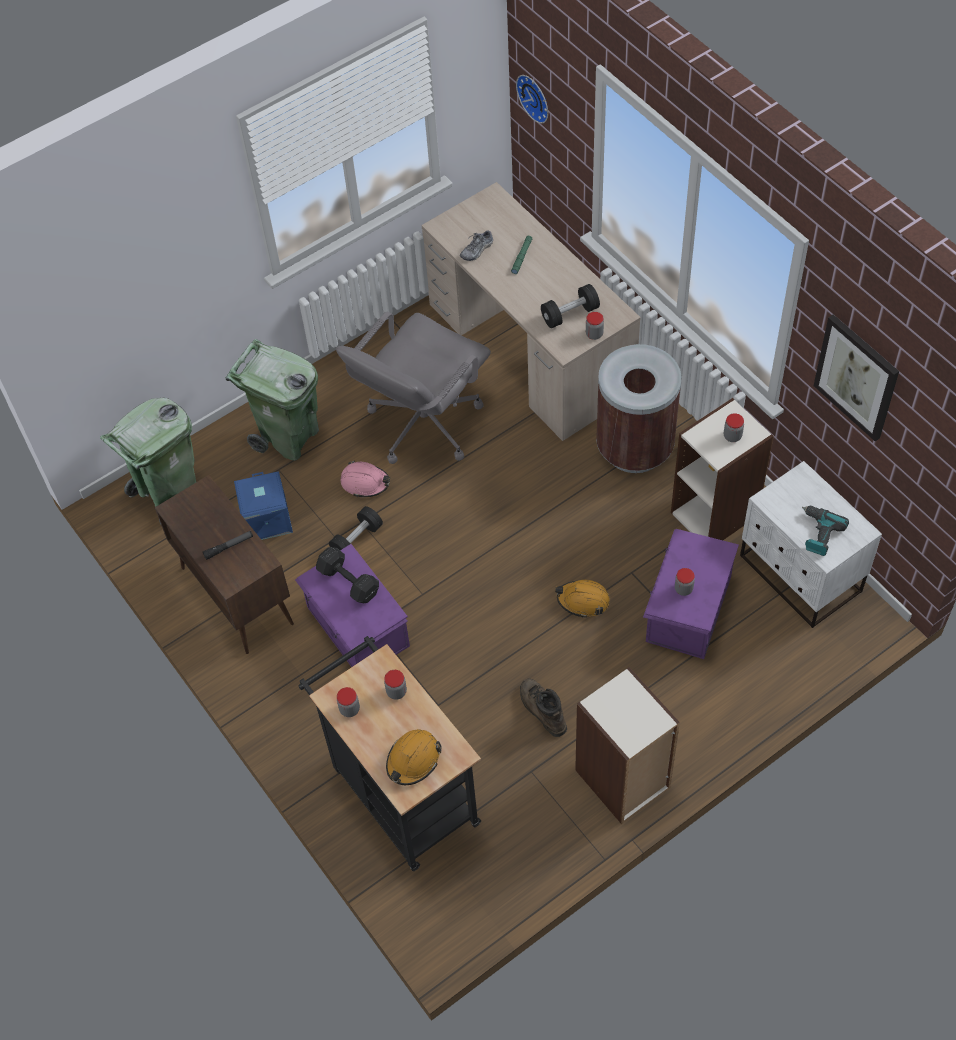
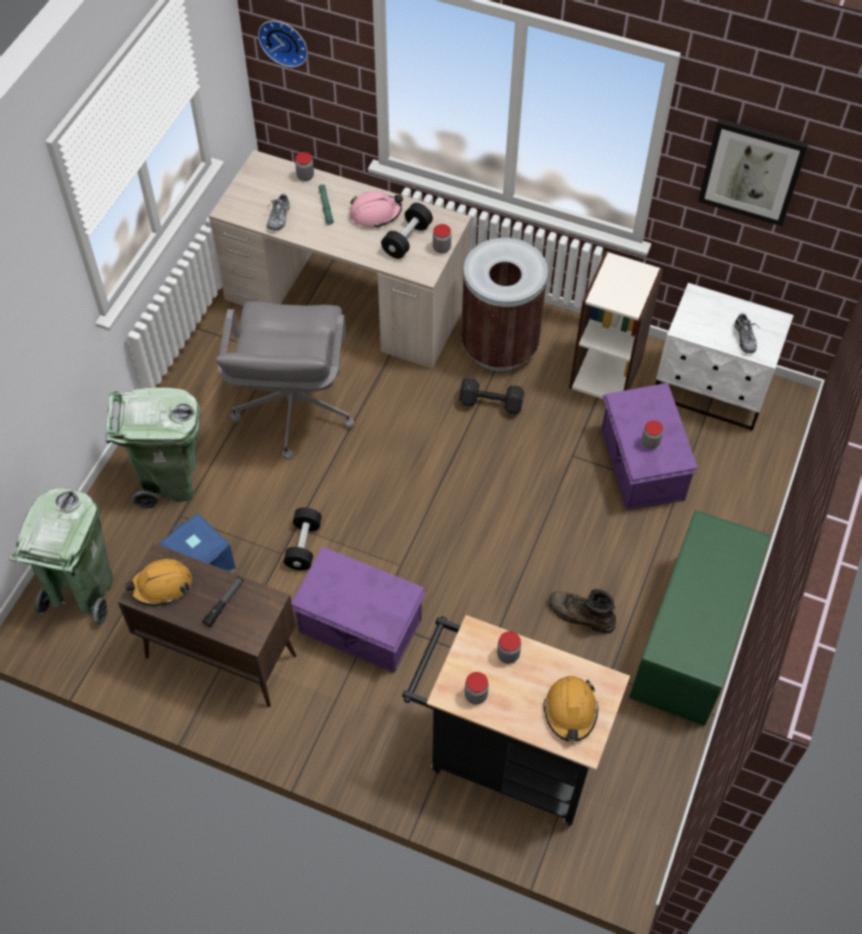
camera: 35 degrees left, 0 degrees up
black dumbbell [316,547,379,603] -> black dumbbell moved to [459,378,524,414]
pink hard hat [341,461,390,497] -> pink hard hat moved to [349,191,403,228]
orange hard hat [555,580,610,618] -> orange hard hat moved to [125,559,192,606]
bookcase [575,667,680,824] -> green bench [629,511,770,726]
jar [724,413,744,442] -> jar moved to [295,152,314,181]
power drill [802,505,849,556] -> shoe [734,313,760,353]

